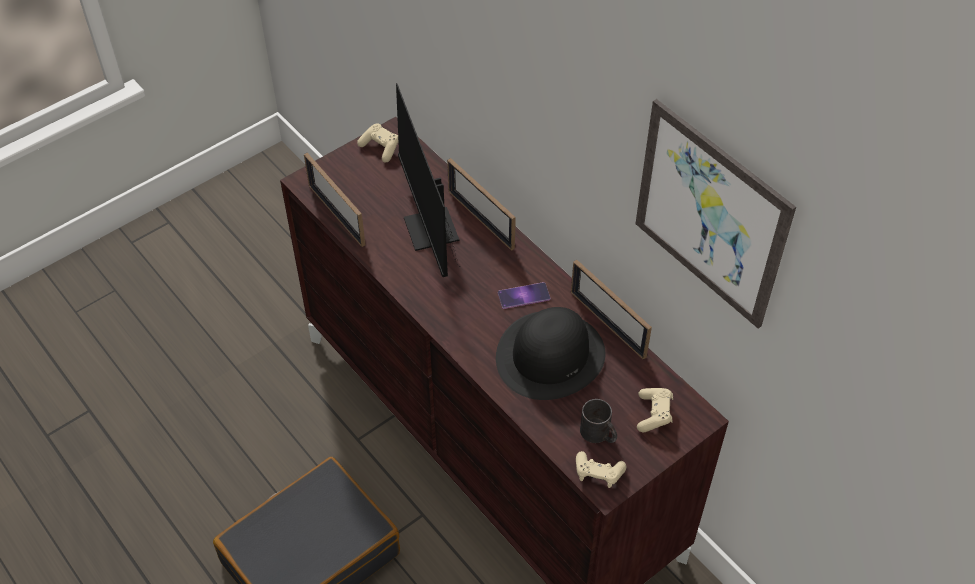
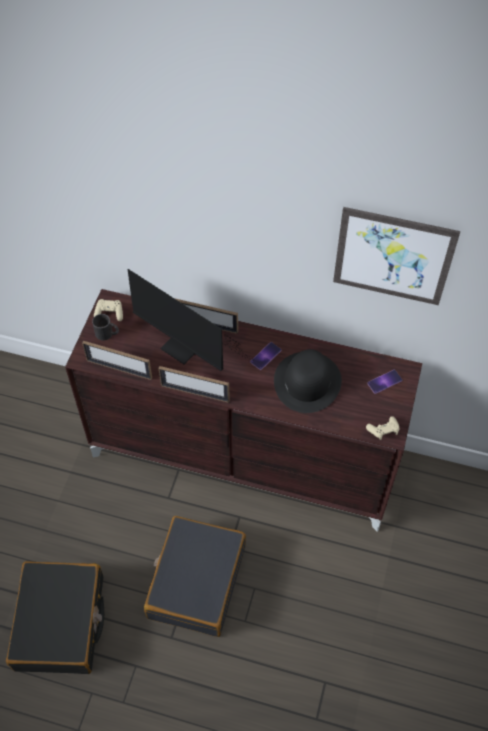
camera: 35 degrees left, 5 degrees up
picture frame [571,259,652,360] -> picture frame moved to [159,366,230,403]
black mug [580,399,617,443] -> black mug moved to [92,314,119,341]
beige game controller [637,388,673,432] -> phone [367,370,402,394]
none -> black suitcase [6,561,104,674]

